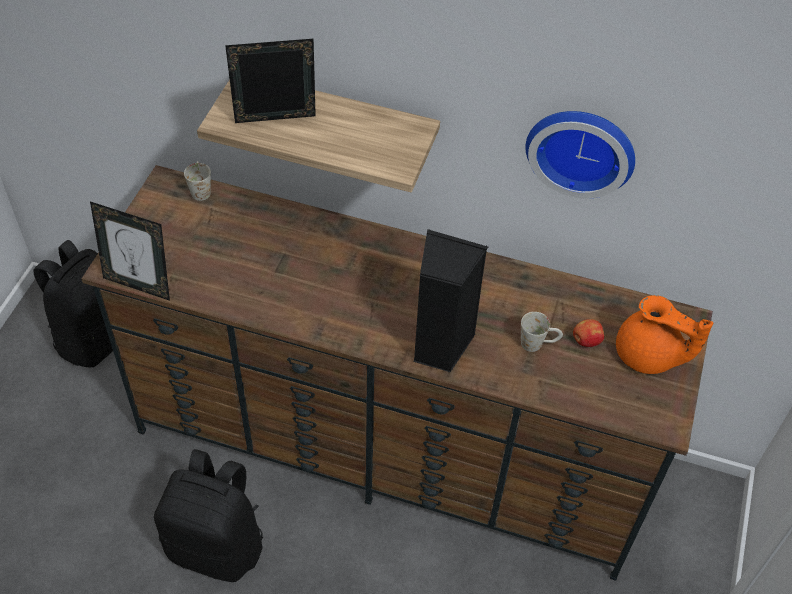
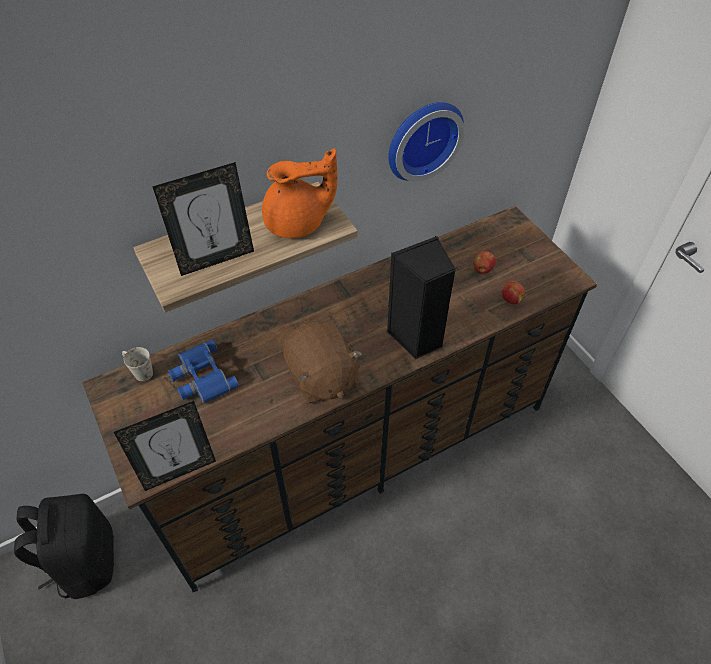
camera: 45 degrees left, 0 degrees up
black backpack [154,449,263,582] -> none
picture frame [225,38,316,123] -> picture frame turned 150 degrees counterclockwise [152,162,254,276]
white mug [521,312,563,352] -> none
orange teapot [616,295,713,374] -> orange teapot moved to [262,148,337,238]
none -> blue binoculars [168,340,239,404]
none -> brown plush toy [283,321,362,403]
none -> apple [502,281,525,304]

